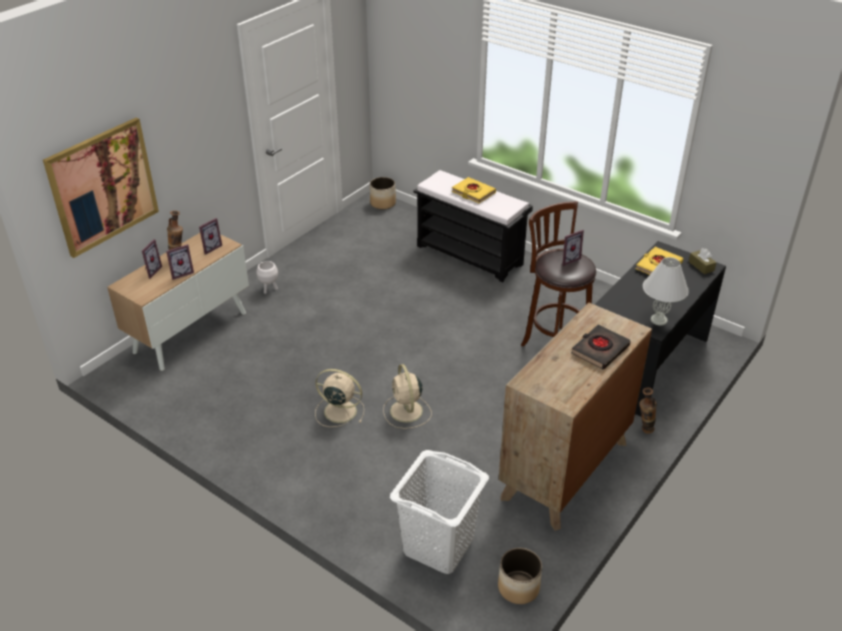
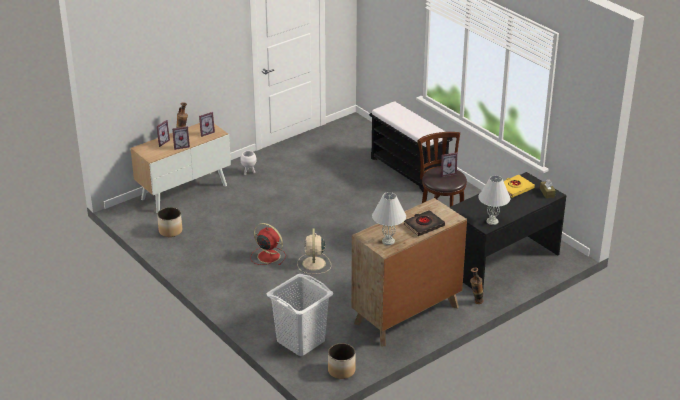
camera: 15 degrees right, 5 degrees down
picture [43,118,159,258] -> none
beige fan [315,369,364,427] -> red fan [251,223,286,265]
planter [370,177,396,209] -> planter moved to [157,207,182,237]
yellow book [452,177,496,203] -> none
none -> white table lamp [372,192,406,245]

